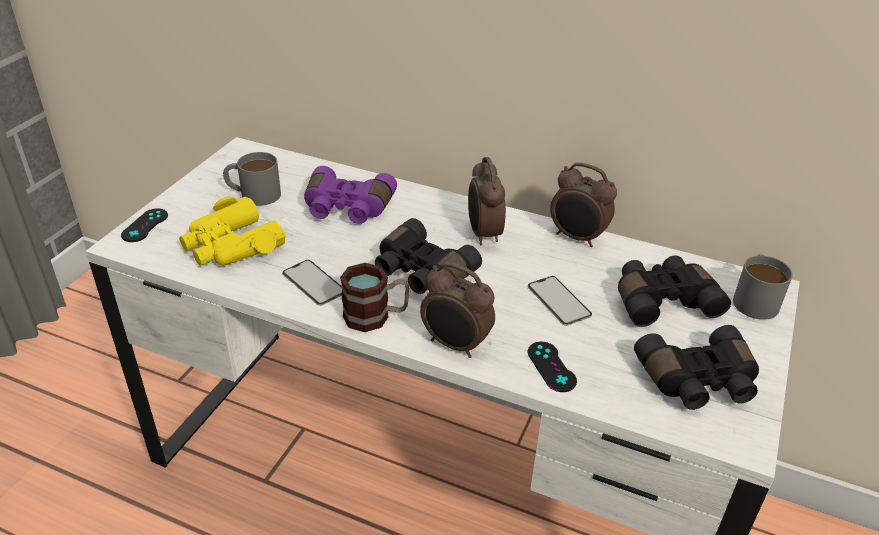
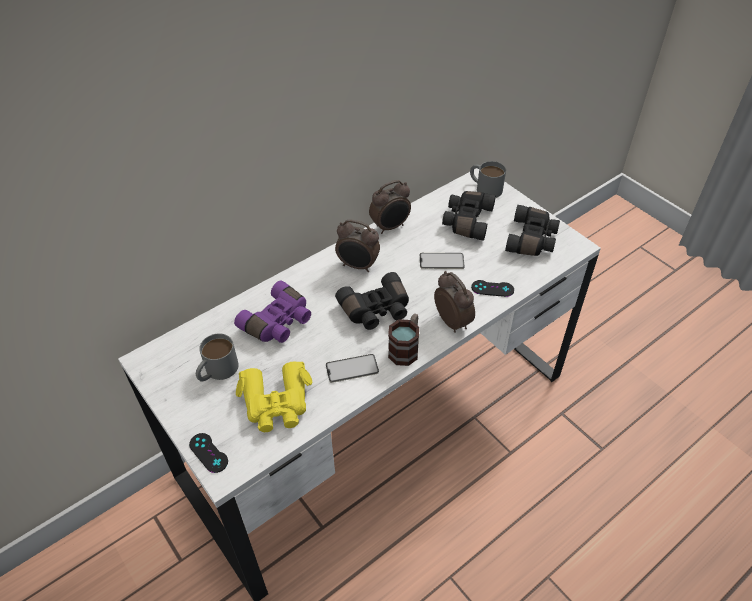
camera: 60 degrees left, 10 degrees up
alarm clock [420,262,495,358] -> alarm clock turned 90 degrees counterclockwise [434,271,475,333]

